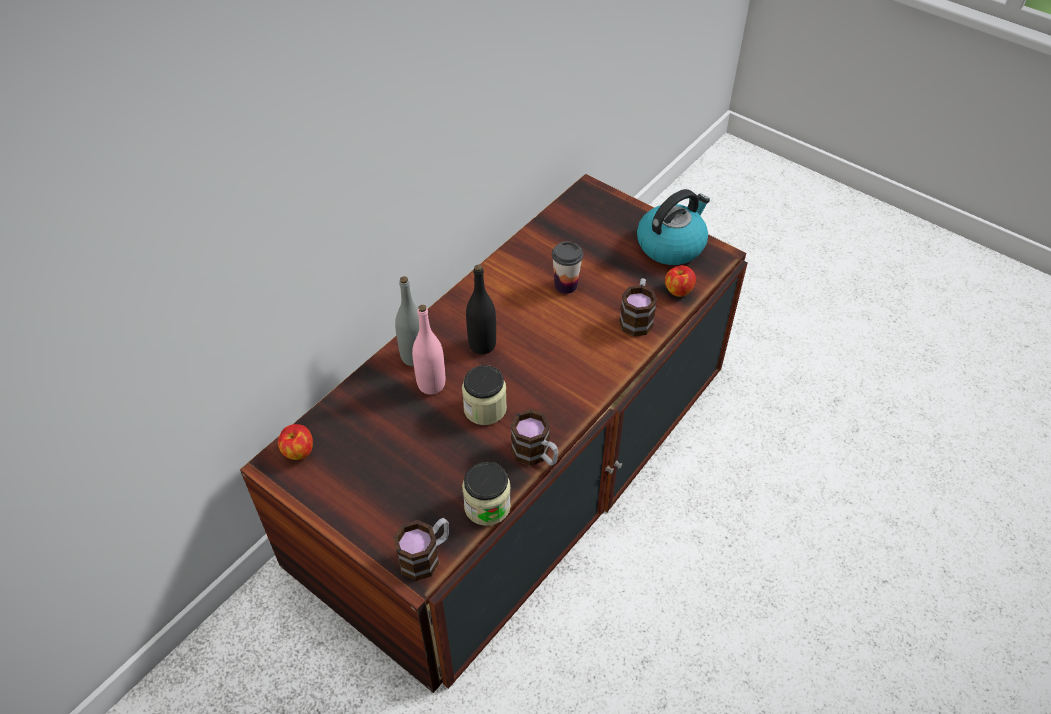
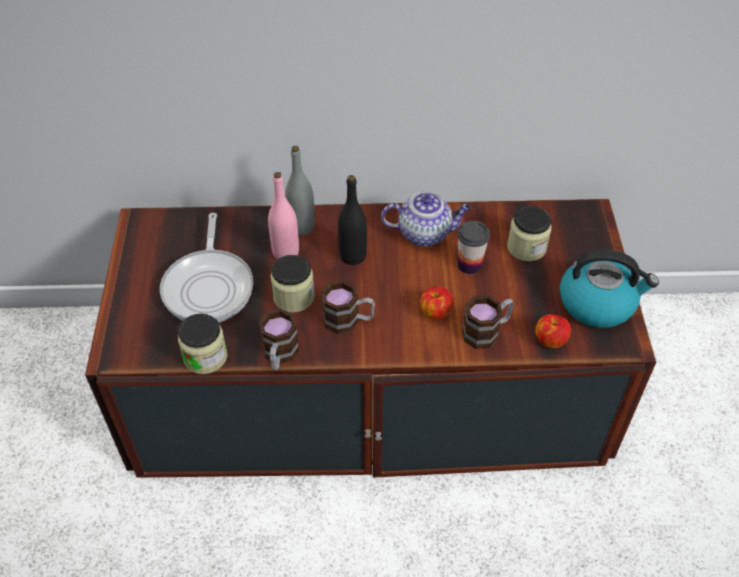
camera: 50 degrees right, 0 degrees up
apple [278,424,313,460] -> apple moved to [420,286,453,320]
mug [393,518,449,581] -> mug moved to [321,280,375,334]
none -> frying pan [160,213,253,323]
none -> teapot [381,192,471,247]
none -> jar [507,206,552,262]

